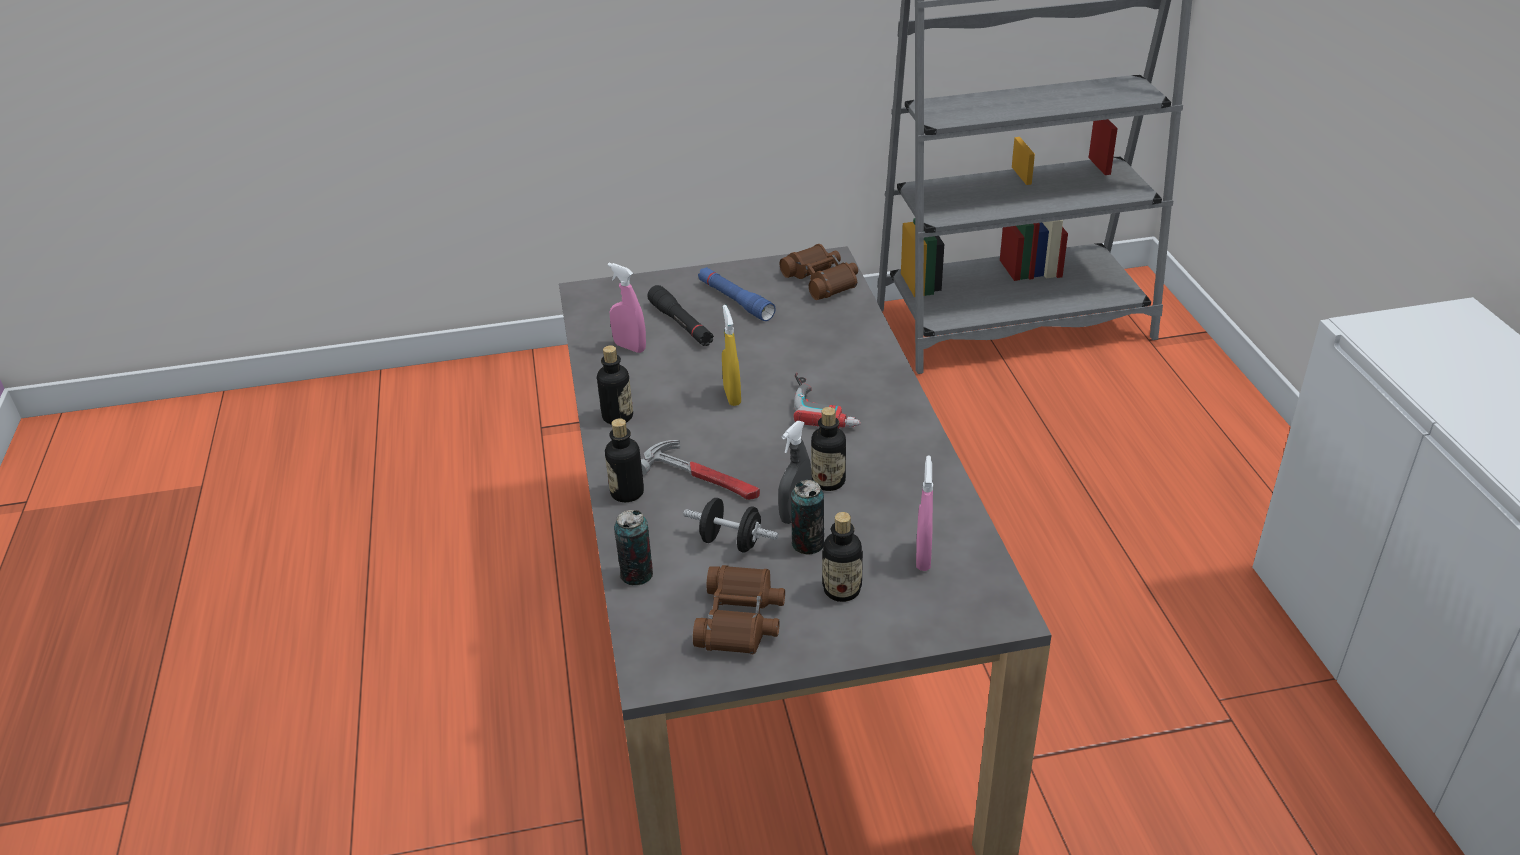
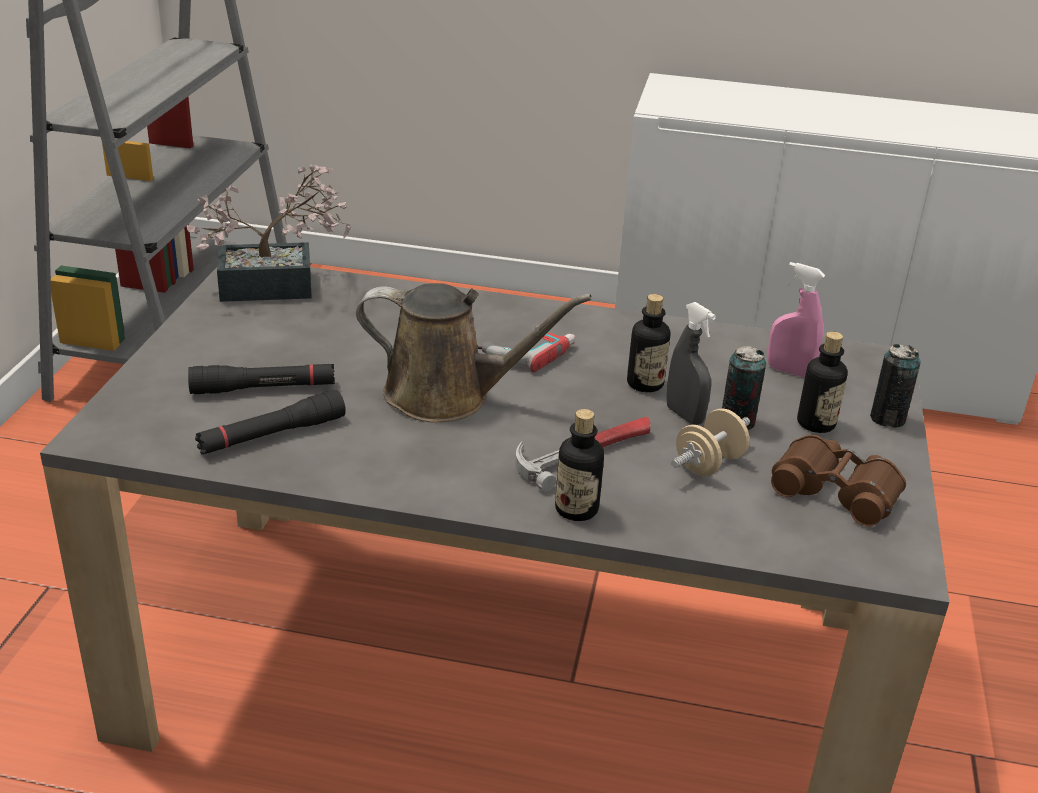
camera: 70 degrees left, 5 degrees down
bottle [597,345,633,425] -> none
pink spray bottle [608,263,646,353] -> black flashlight [195,390,346,455]
can [614,510,653,585] -> can moved to [870,344,921,428]
black dumbbell [683,498,779,552] -> beige dumbbell [672,409,750,476]
blue flashlight [698,267,776,321] -> none
yellow spray bottle [722,305,741,406] -> brown watering can [356,283,592,423]
brown binoculars [780,244,858,300] -> potted plant [187,164,351,302]

